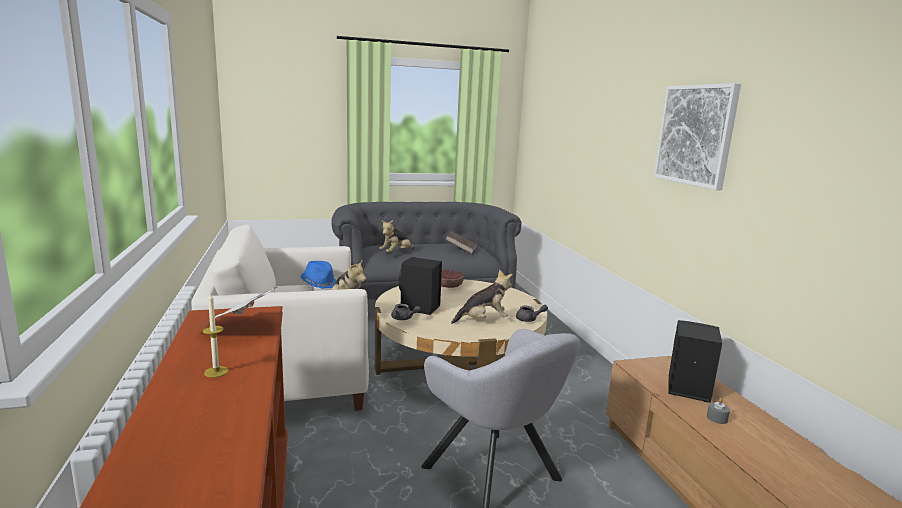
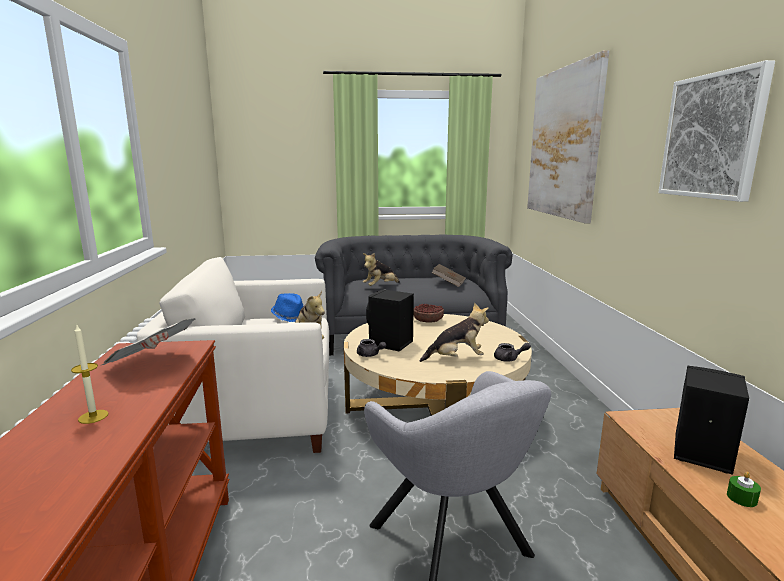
camera: 10 degrees right, 0 degrees up
grey candle [707,398,730,424] -> green candle [727,472,761,507]
none -> picture [527,50,609,223]

